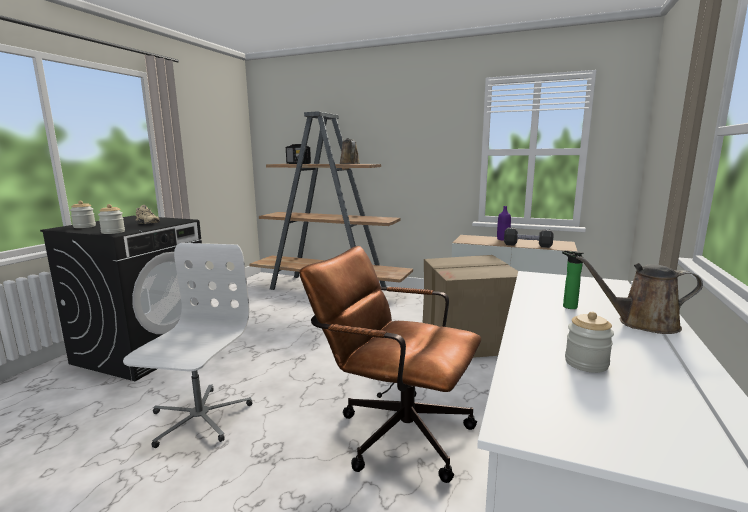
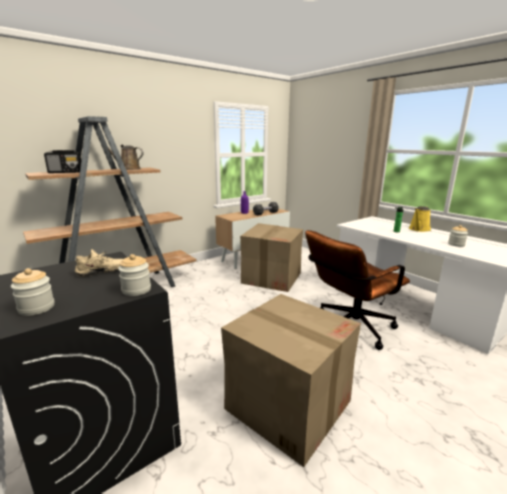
camera: 60 degrees left, 5 degrees up
white office chair [123,243,252,448] -> cardboard box [221,294,361,467]
brown watering can [576,256,703,334] -> yellow watering can [409,206,431,232]

